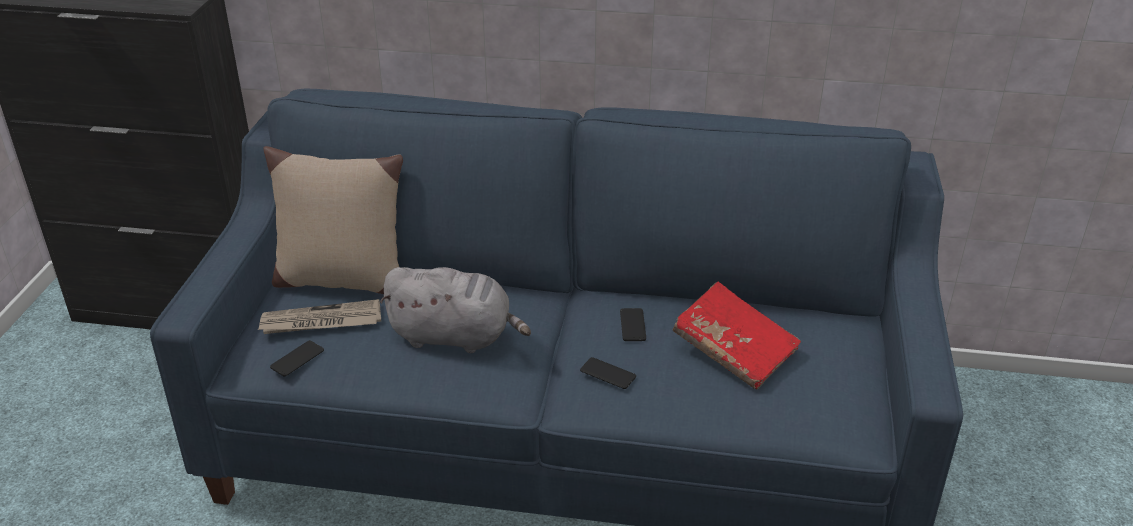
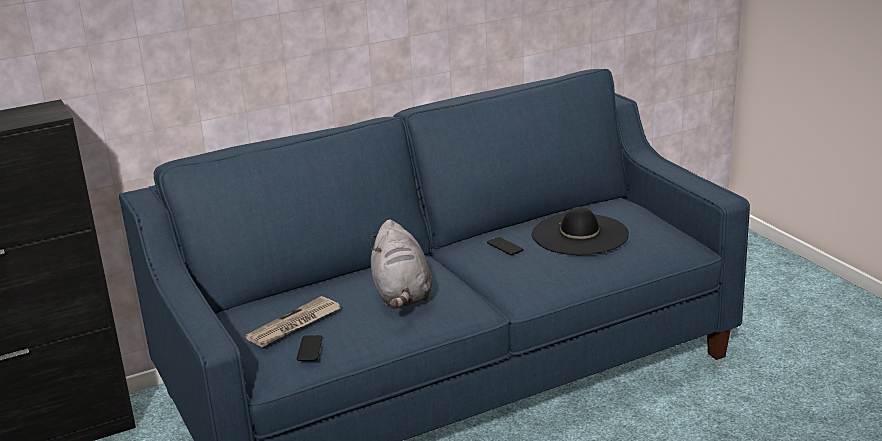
camera: 35 degrees left, 10 degrees down
beige pillow [263,146,403,294] -> none
grey plush toy [379,267,531,353] -> grey plush toy turned 105 degrees clockwise [370,219,432,308]
phone [580,357,636,389] -> none
red book [673,282,801,390] -> black hat [532,207,629,255]

